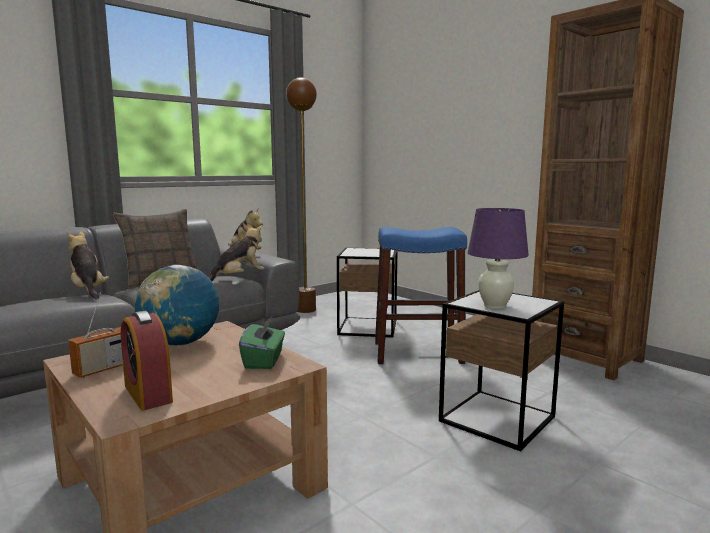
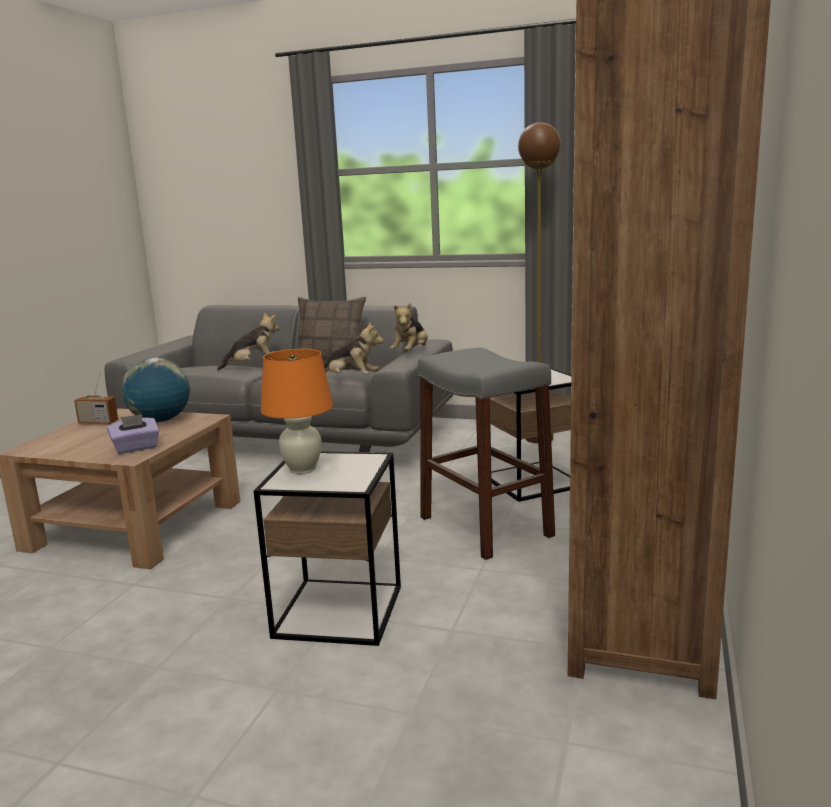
camera: 60 degrees right, 5 degrees up
plush toy [67,232,109,299] -> plush toy turned 45 degrees clockwise [217,313,280,370]
alarm clock [121,311,173,411] -> none
green tissue box [239,317,285,369] -> purple tissue box [107,414,159,454]
blue stool [375,227,467,364] -> grey stool [418,348,555,560]
purple table lamp [468,208,529,309] -> orange table lamp [261,349,333,474]

